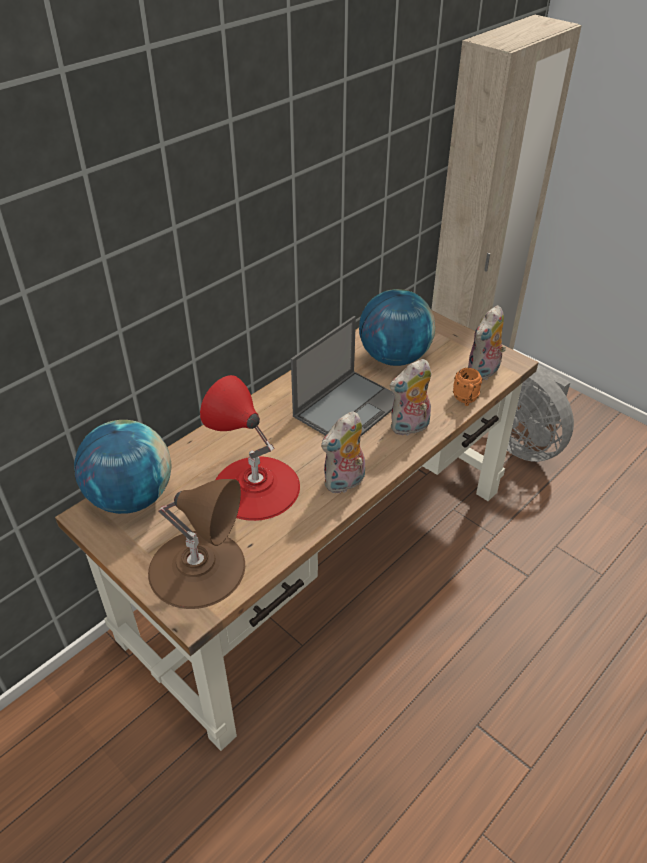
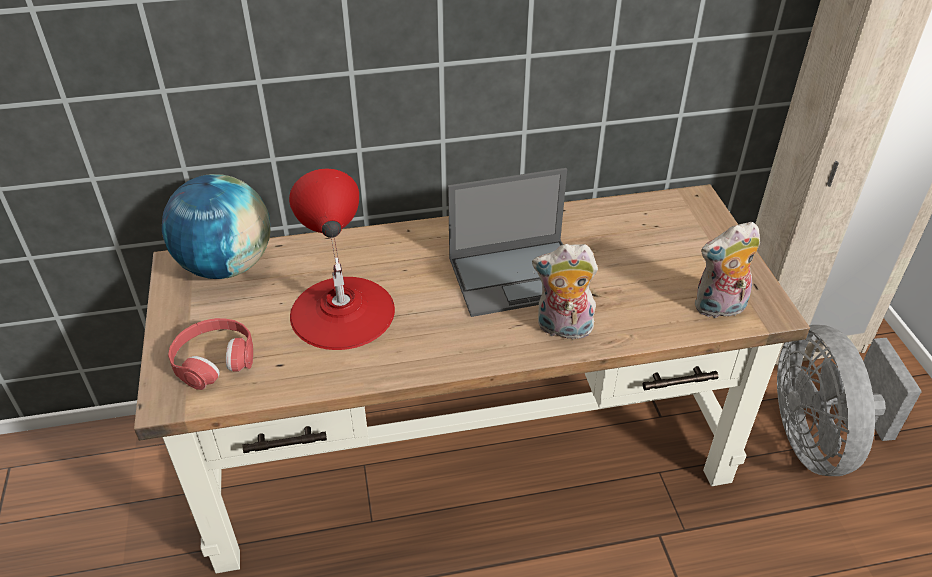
camera: 35 degrees right, 0 degrees up
brown table lamp [148,479,245,609] -> red headphones [168,318,253,390]
plush toy [321,411,365,493] -> none
globe [359,289,435,366] -> none
orange mug [453,368,483,406] -> none

